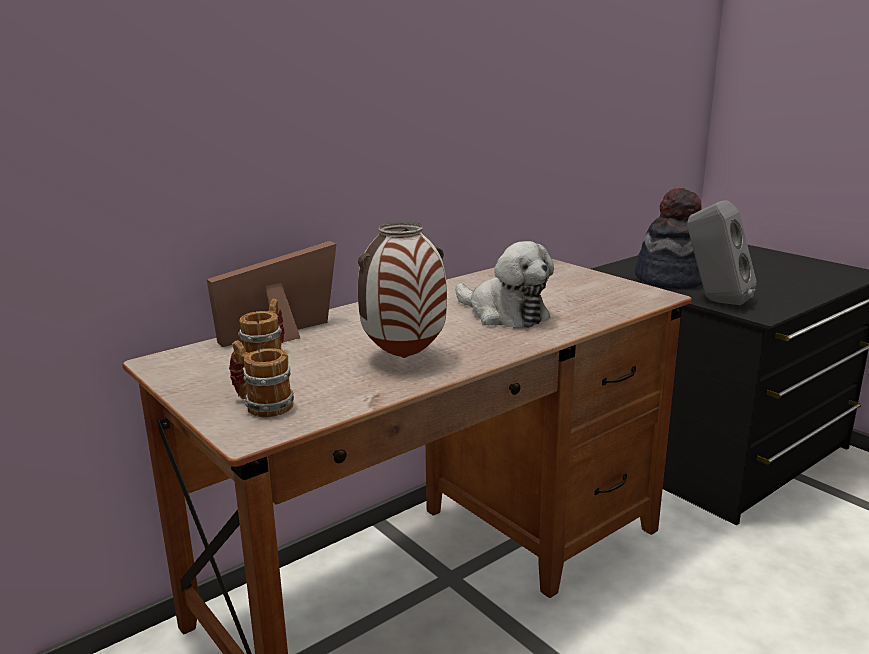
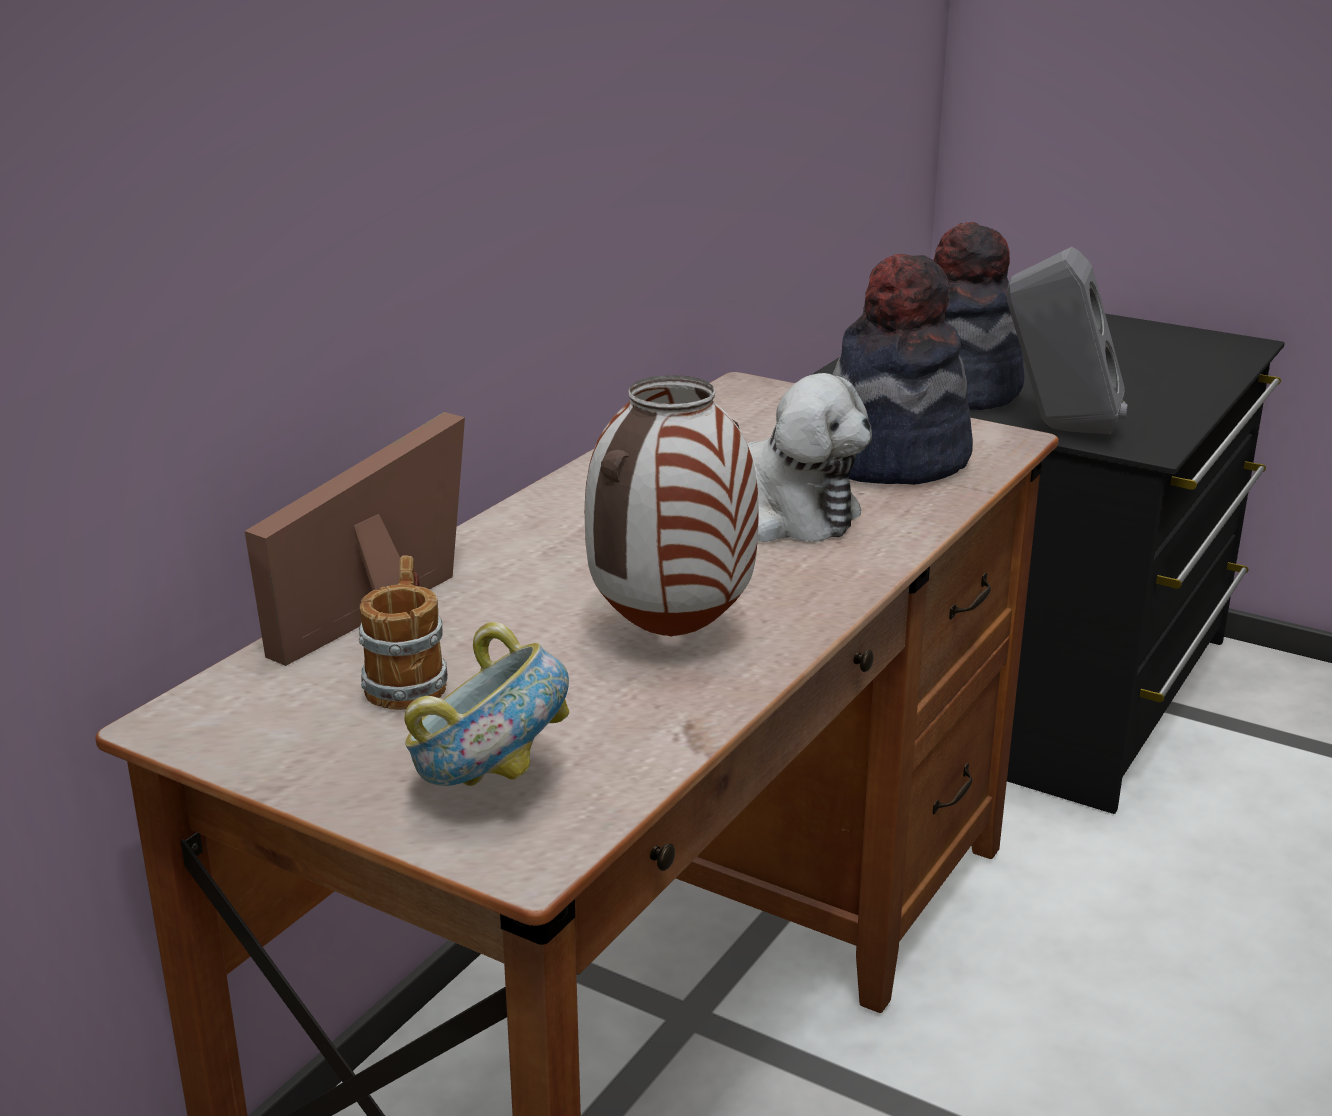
camera: 20 degrees left, 5 degrees up
mug [229,340,294,418] -> bowl [405,622,569,786]
none -> hat [832,254,973,485]

